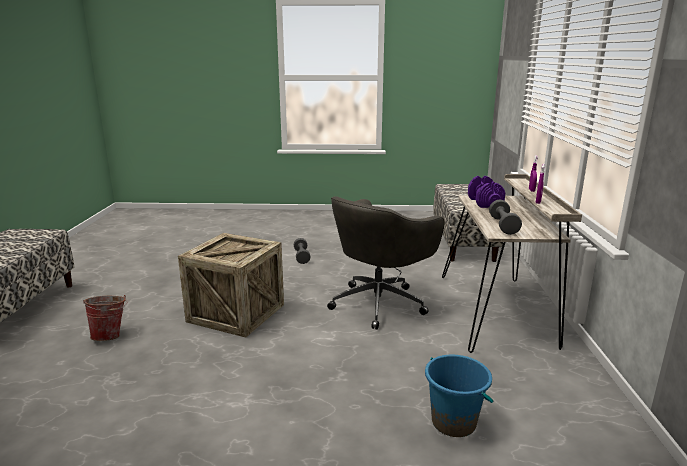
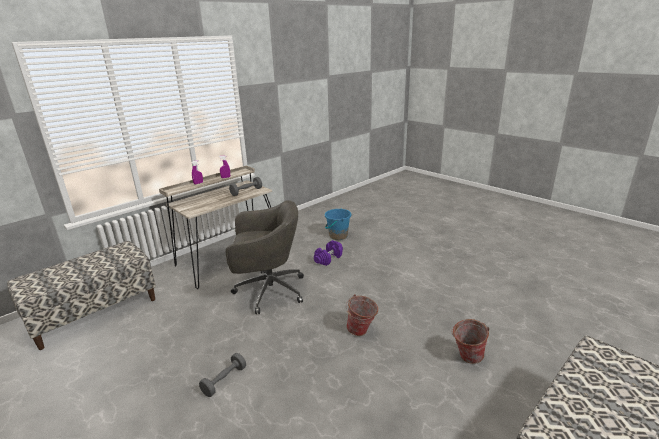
camera: 135 degrees left, 5 degrees up
crate [178,233,284,338] -> bucket [346,294,378,336]
purple dumbbell [468,176,505,208] -> purple dumbbell moved to [314,240,343,266]

